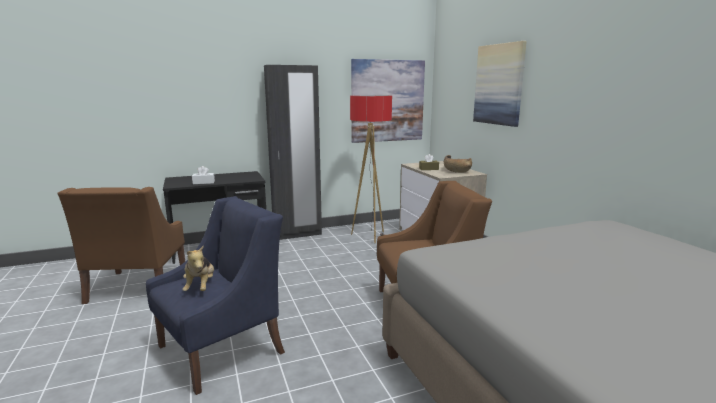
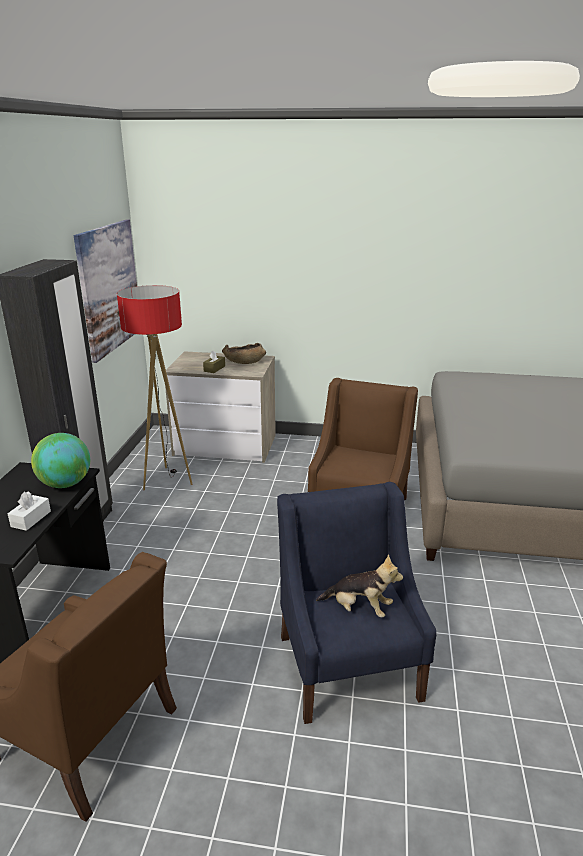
camera: 60 degrees left, 10 degrees up
picture [473,41,527,127] -> none
none -> globe [31,433,90,488]

